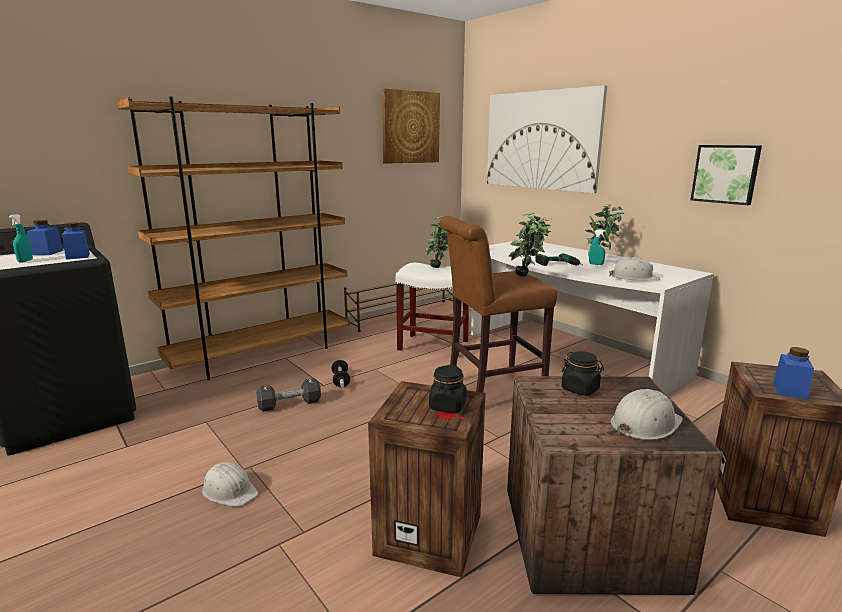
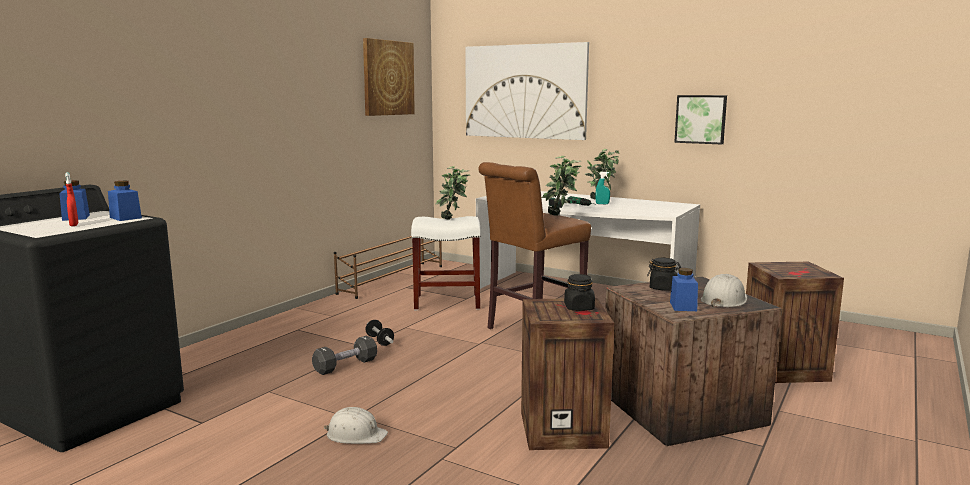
camera: 20 degrees left, 5 degrees down
turquoise spray bottle [9,214,33,263] -> red spray bottle [65,172,79,226]
brown bookcase [116,97,350,380] -> none
white hard hat [609,257,660,280] -> none
blue jar [774,347,814,400] -> blue jar moved to [670,268,698,311]

